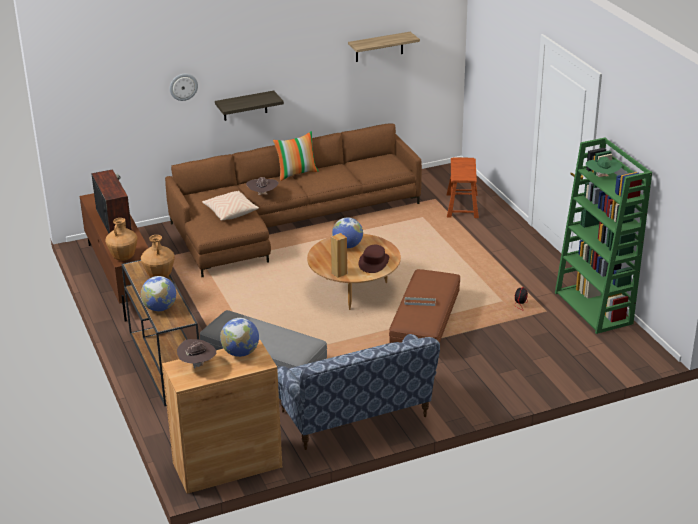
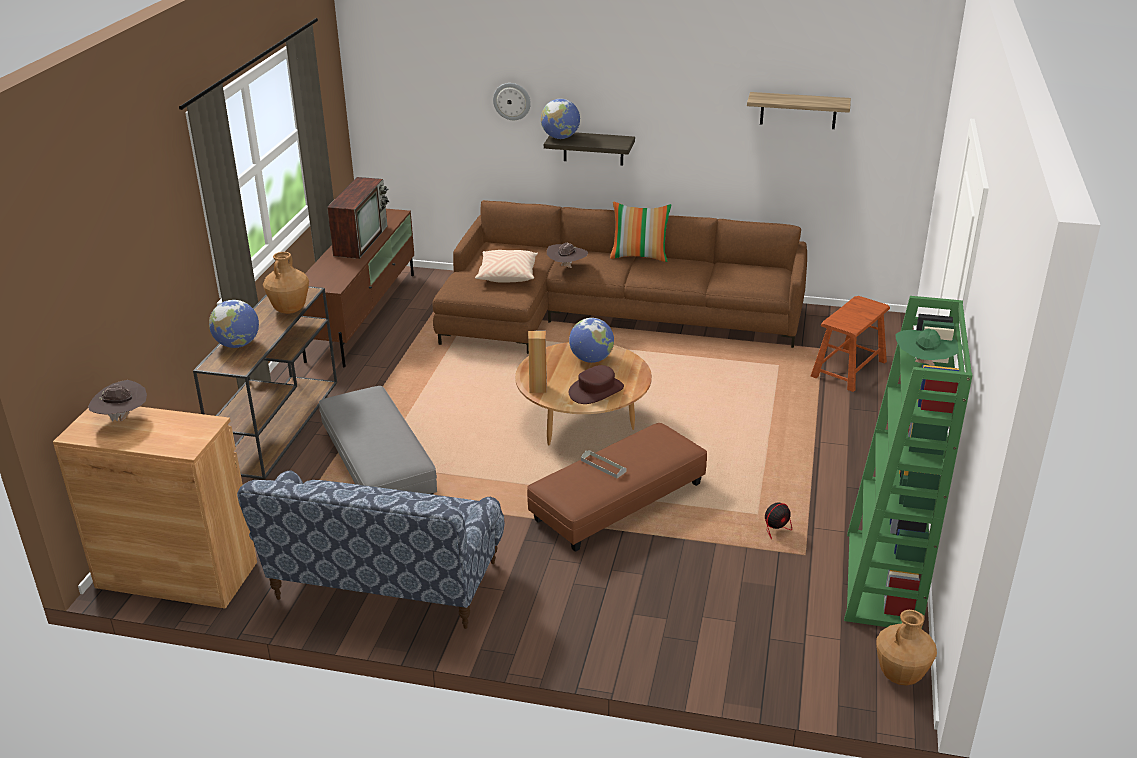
camera: 35 degrees right, 0 degrees up
brown vase [105,218,138,261] -> brown vase moved to [876,610,937,685]
globe [220,318,259,357] -> globe moved to [541,99,580,139]

